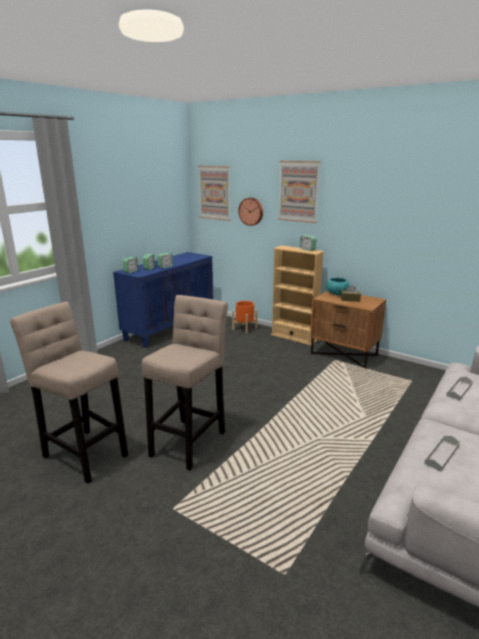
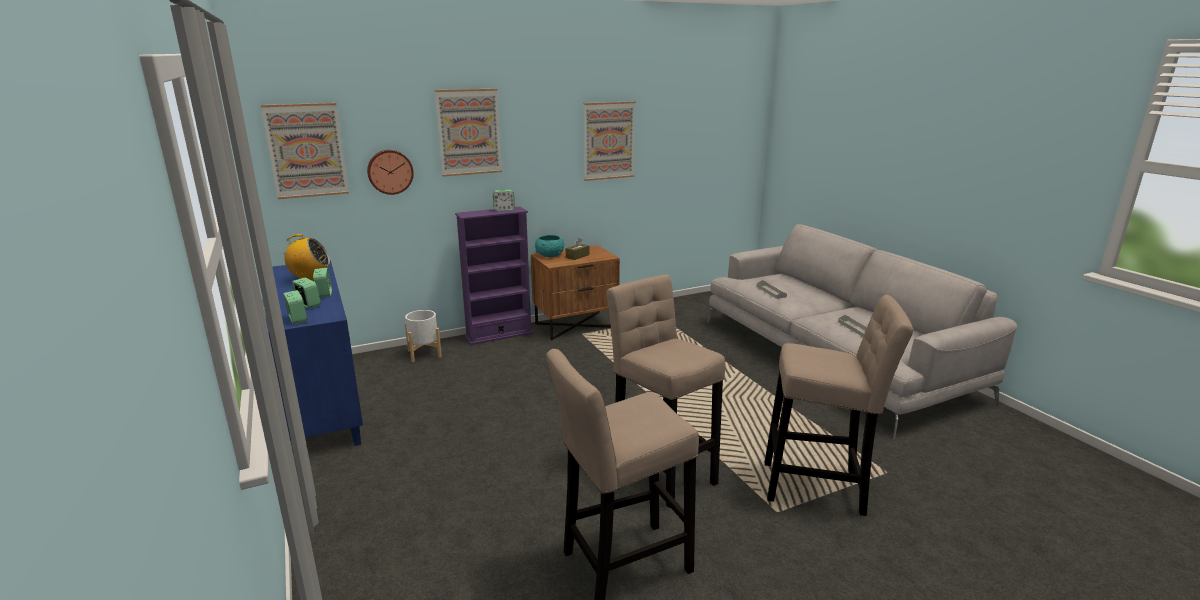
camera: 60 degrees left, 0 degrees up
orange planter [232,301,258,334] -> white planter [405,310,442,362]
beige bookcase [271,245,324,346] -> purple bookcase [455,206,533,345]
none -> radio [281,234,330,281]
none -> picture [583,101,636,181]
none -> beige stool [765,295,913,516]

